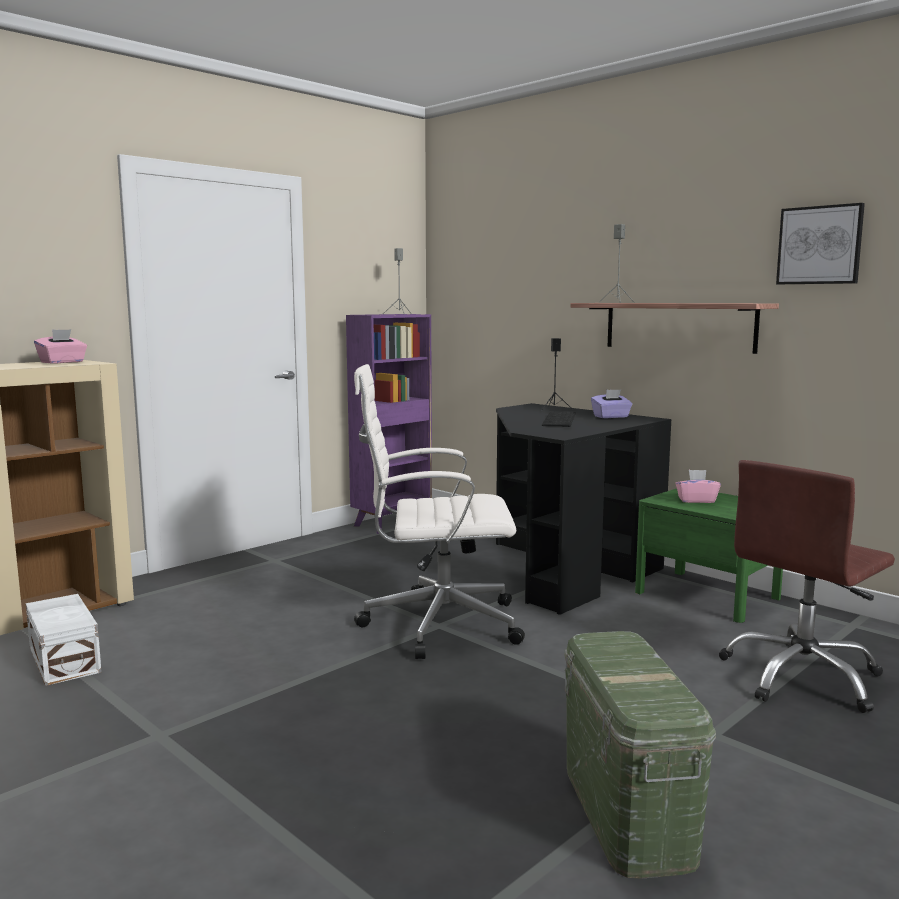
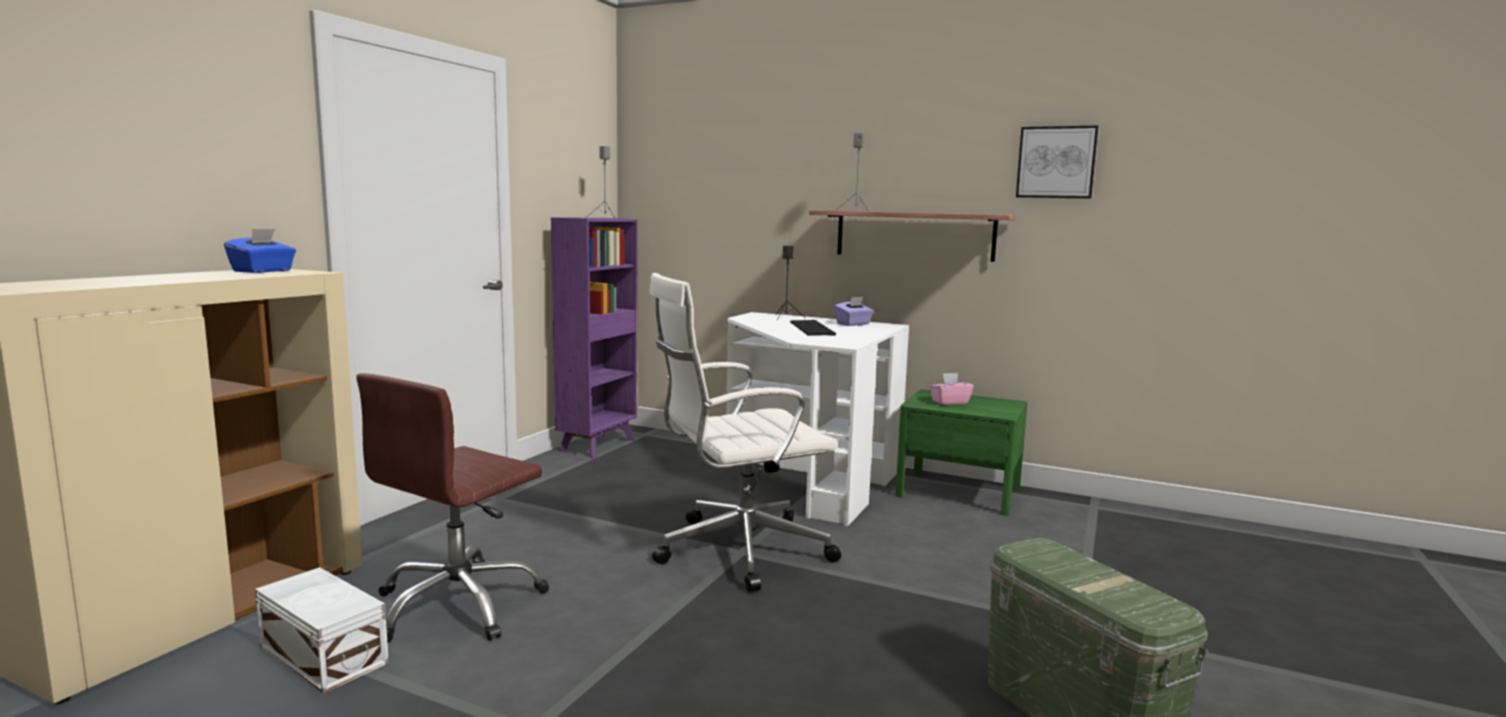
camera: 20 degrees left, 0 degrees up
pink tissue box [34,329,87,364] -> blue tissue box [224,229,296,273]
black desk [496,403,671,615] -> white desk [726,312,909,526]
brown office chair [719,460,895,713] -> brown office chair moved to [356,373,549,643]

